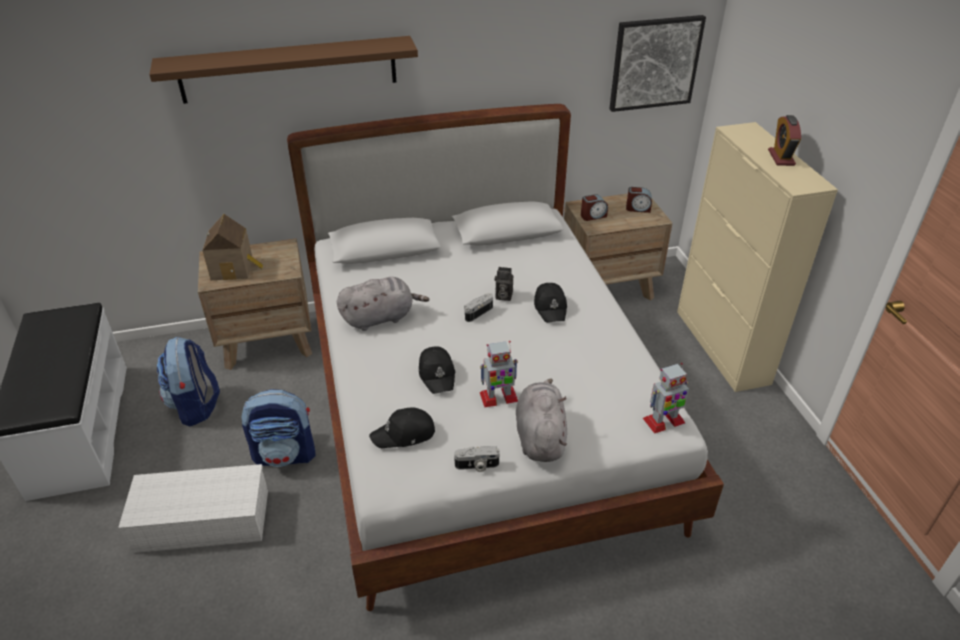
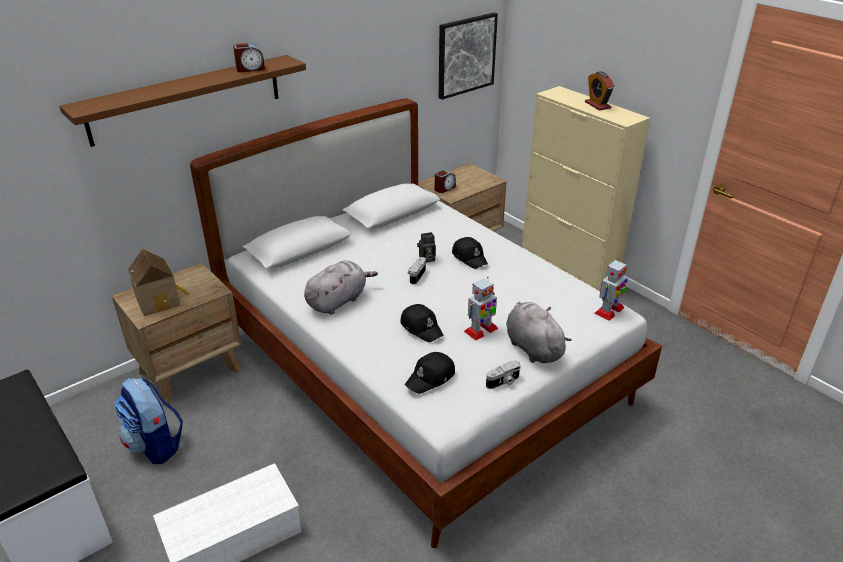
camera: 25 degrees left, 5 degrees down
backpack [241,389,316,467] -> none
alarm clock [626,187,652,213] -> alarm clock moved to [233,43,265,72]

